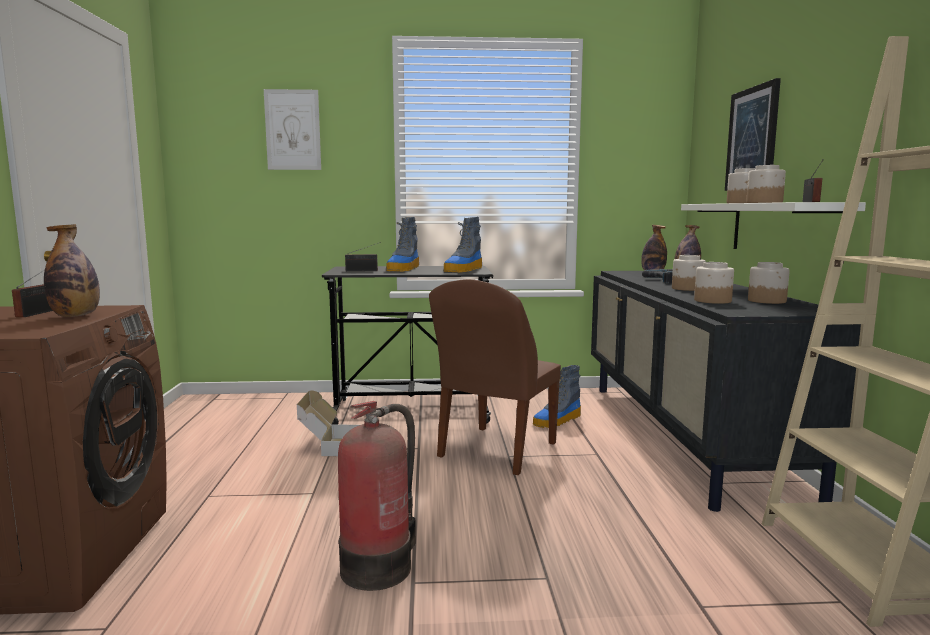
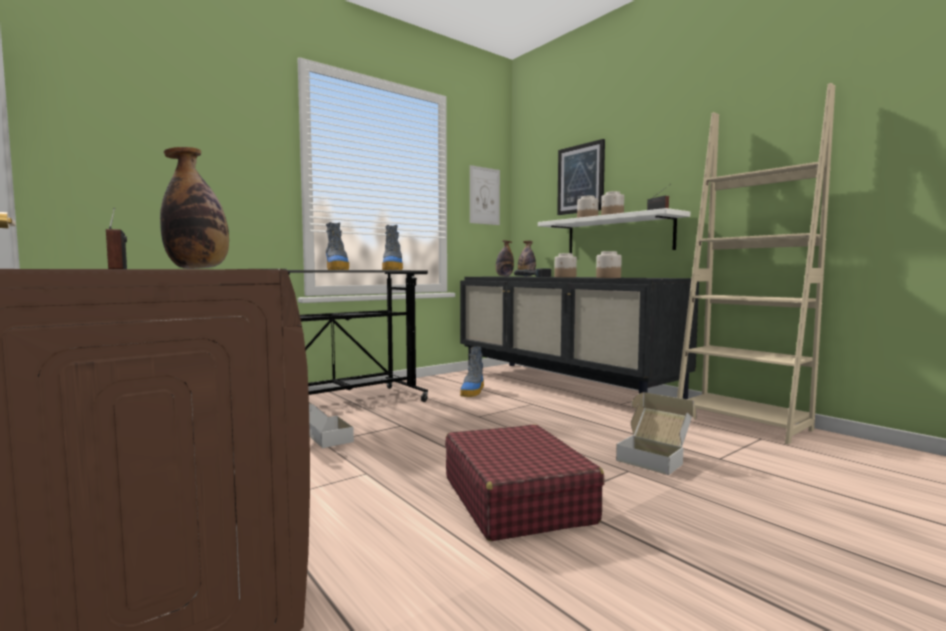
camera: 35 degrees left, 5 degrees down
picture [264,89,321,170] -> picture moved to [470,165,500,225]
fire extinguisher [338,401,416,591] -> red suitcase [445,424,605,541]
radio [345,242,381,271] -> none
brown chair [429,279,561,475] -> none
jar [748,262,790,304] -> none
none -> cardboard box [616,392,697,475]

